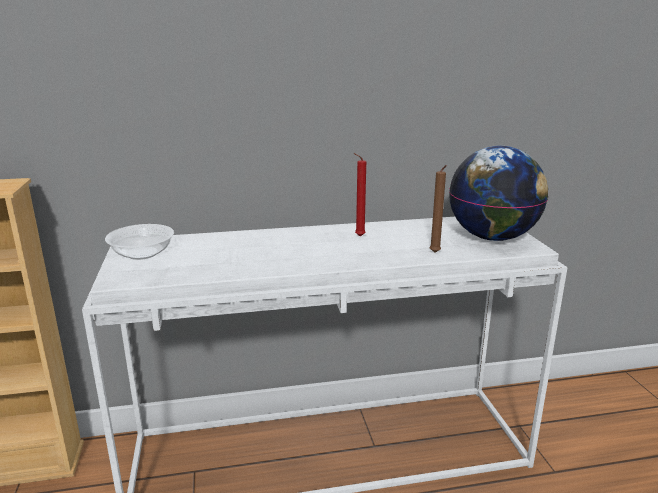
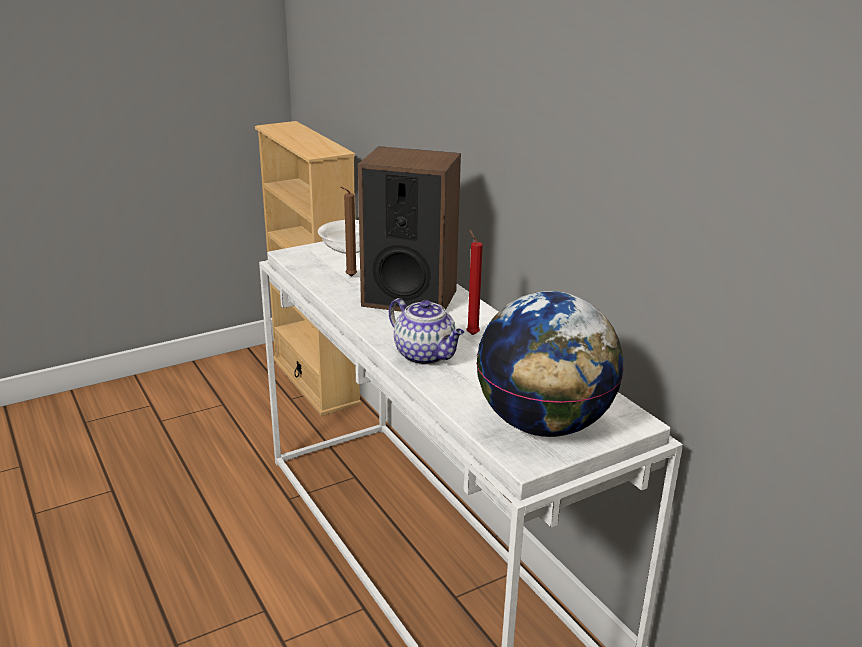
camera: 70 degrees right, 5 degrees up
brown candle [430,165,447,253] -> brown candle moved to [340,187,357,277]
none -> speaker [358,146,461,312]
none -> teapot [389,298,464,365]

